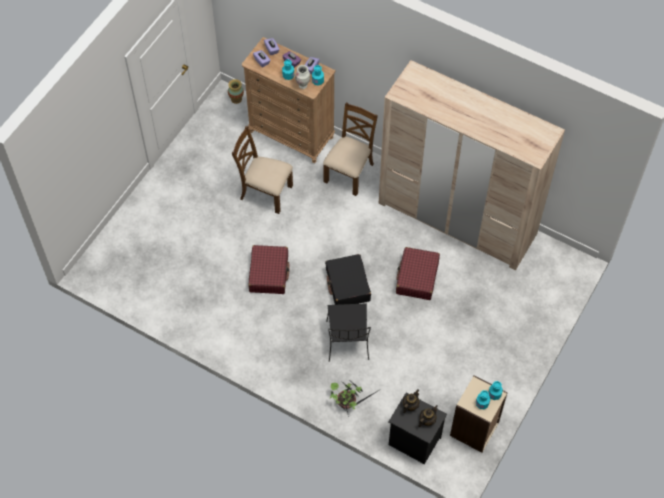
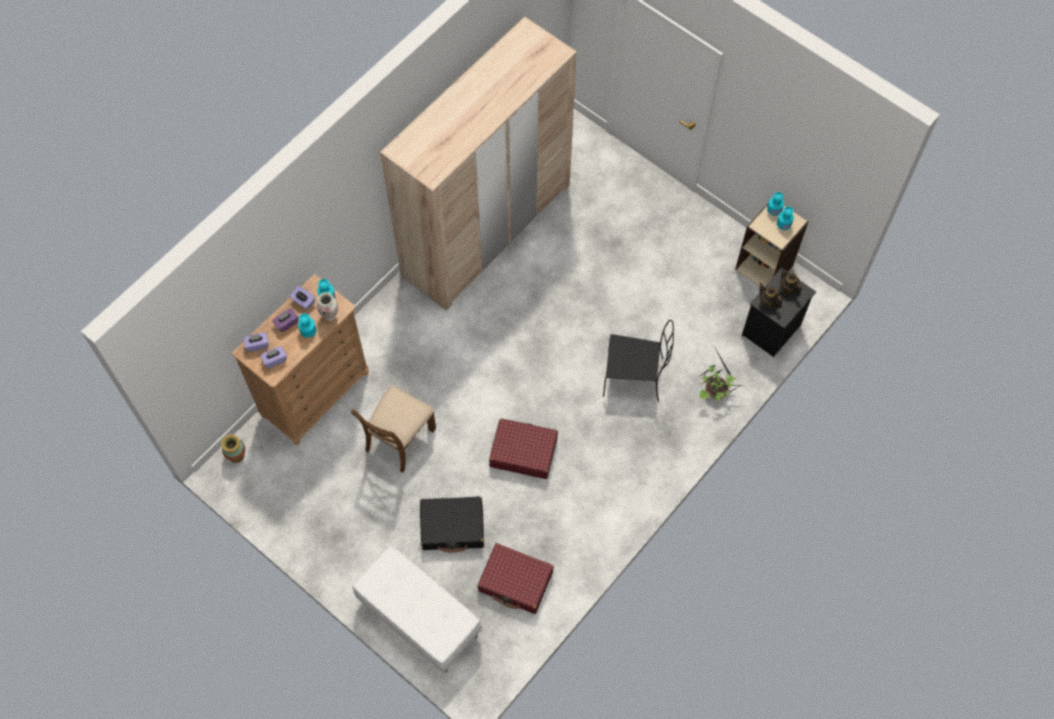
camera: 80 degrees left, 5 degrees up
brown chair [323,102,378,196] -> none
black suitcase [325,254,371,305] -> black suitcase moved to [420,496,484,553]
red suitcase [396,247,440,300] -> red suitcase moved to [477,543,554,614]
none -> white bench [353,545,482,673]

